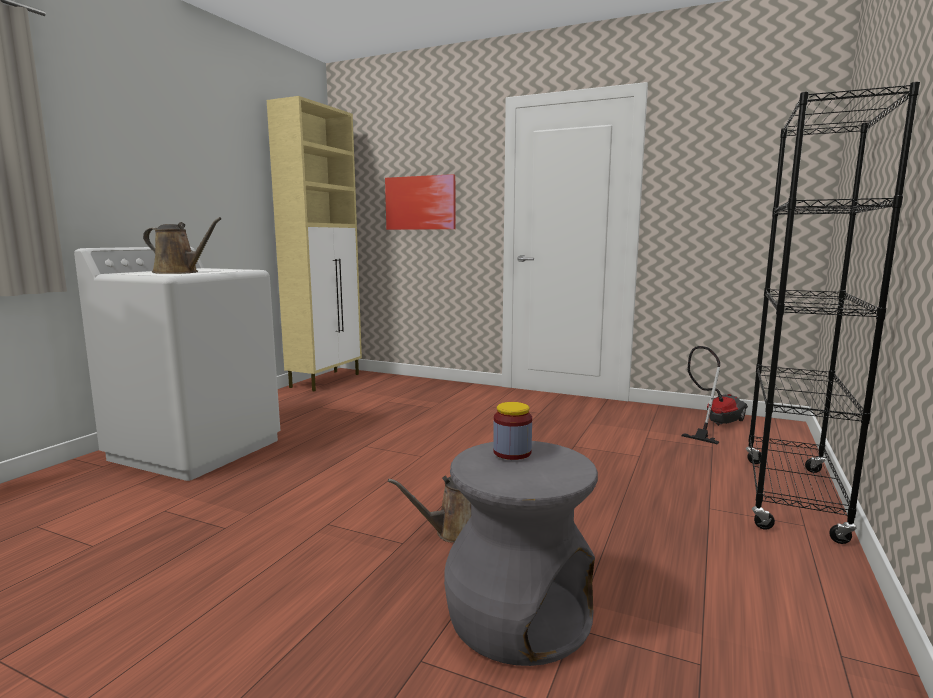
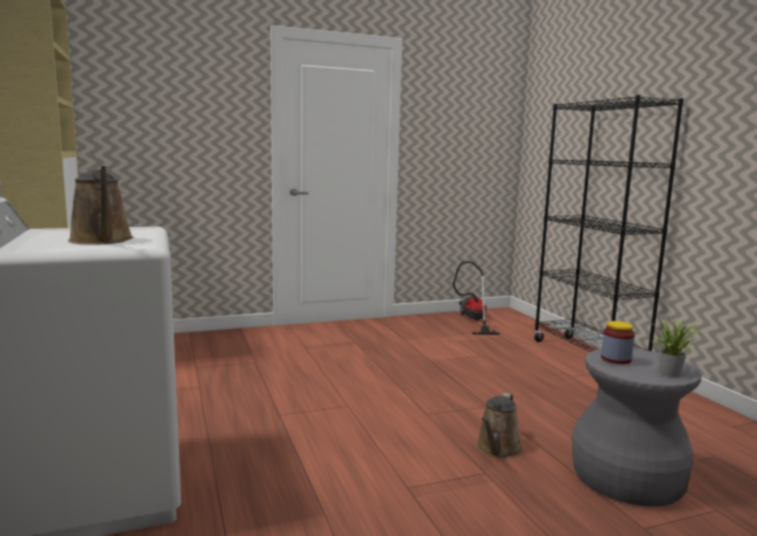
camera: 45 degrees left, 0 degrees up
brown watering can [143,217,222,274] -> brown watering can turned 90 degrees clockwise [68,166,133,245]
picture [385,174,456,230] -> none
none -> potted plant [652,317,705,376]

